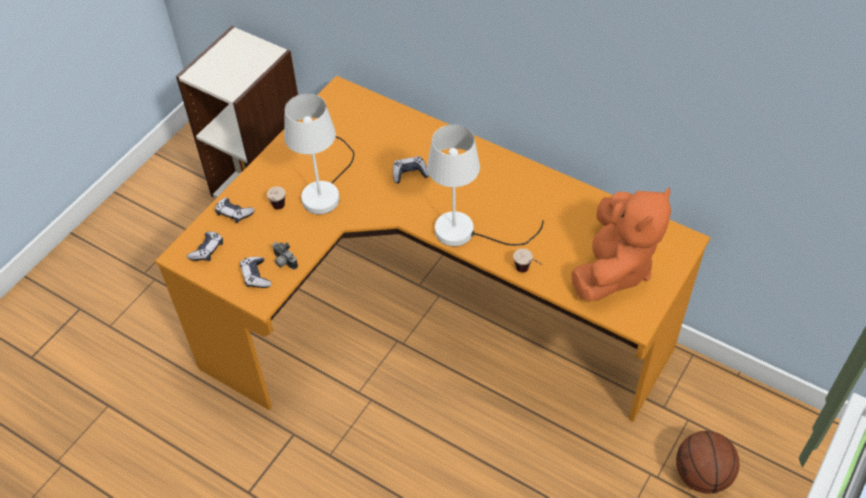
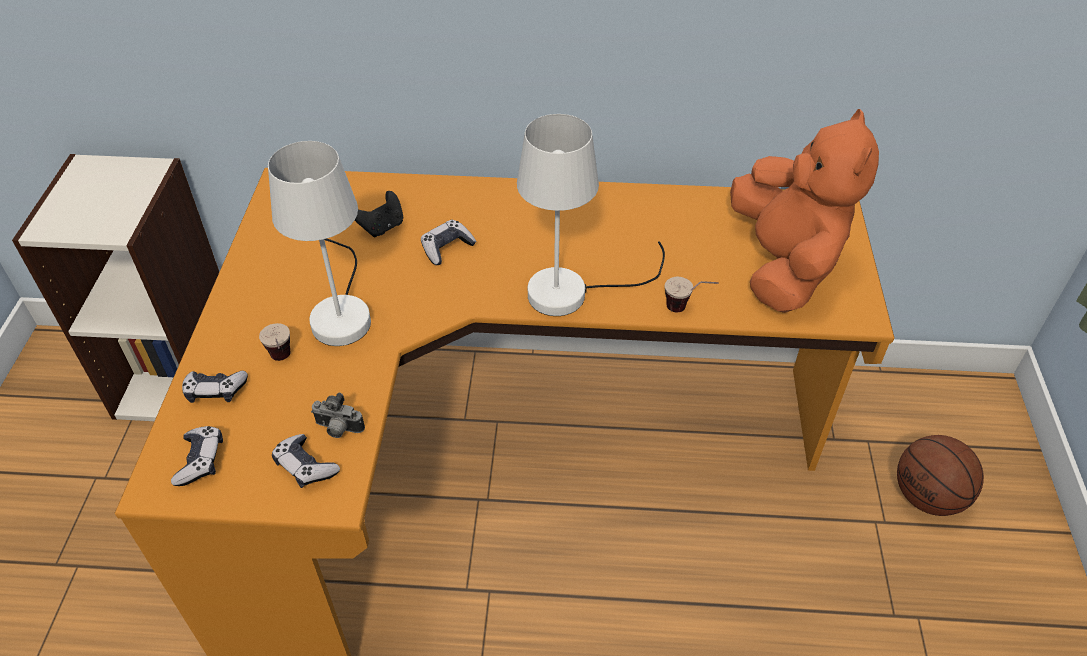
camera: 30 degrees left, 5 degrees down
none -> black game controller [355,191,403,238]

